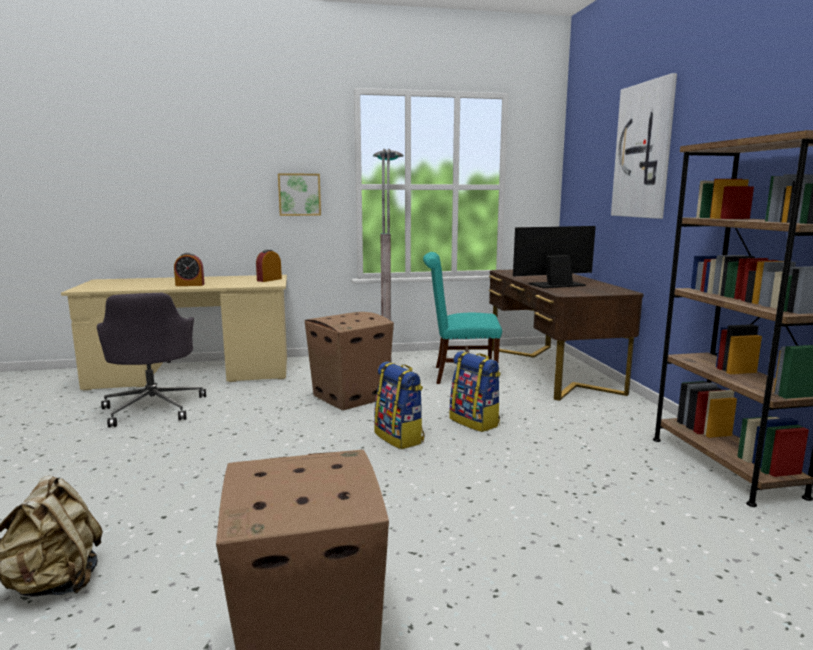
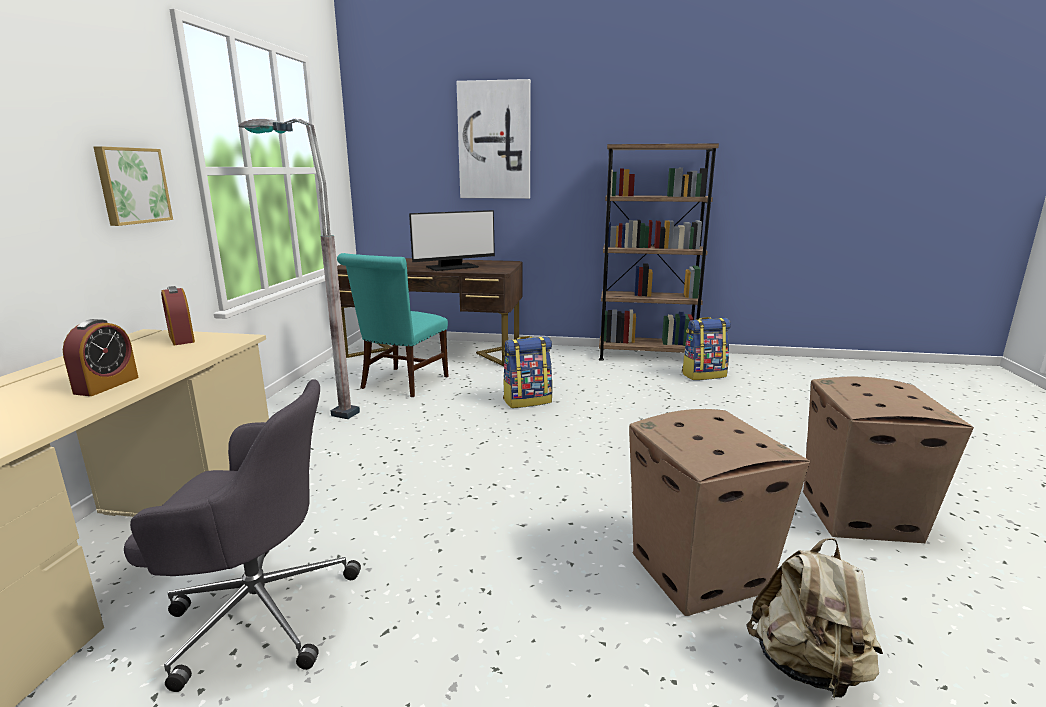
camera: 70 degrees left, 5 degrees up
cardboard box [305,312,394,411] -> cardboard box moved to [629,409,811,616]
backpack [374,361,425,449] -> backpack moved to [682,317,731,380]
monitor [513,226,596,288] -> monitor turned 120 degrees counterclockwise [409,210,495,271]

